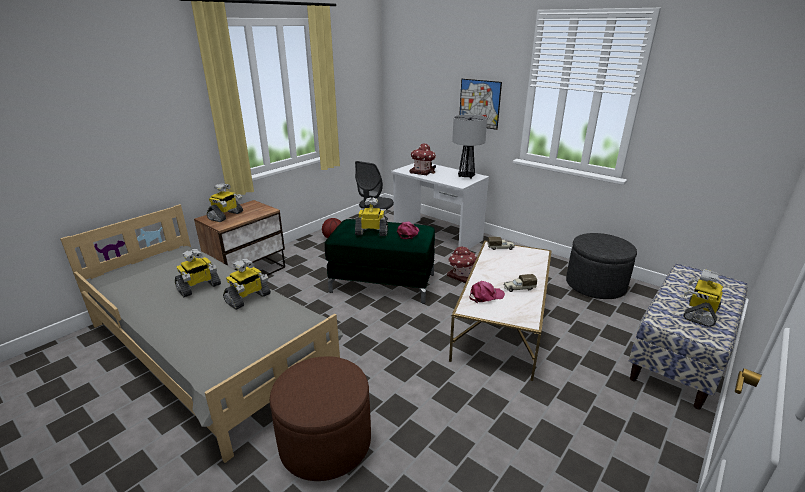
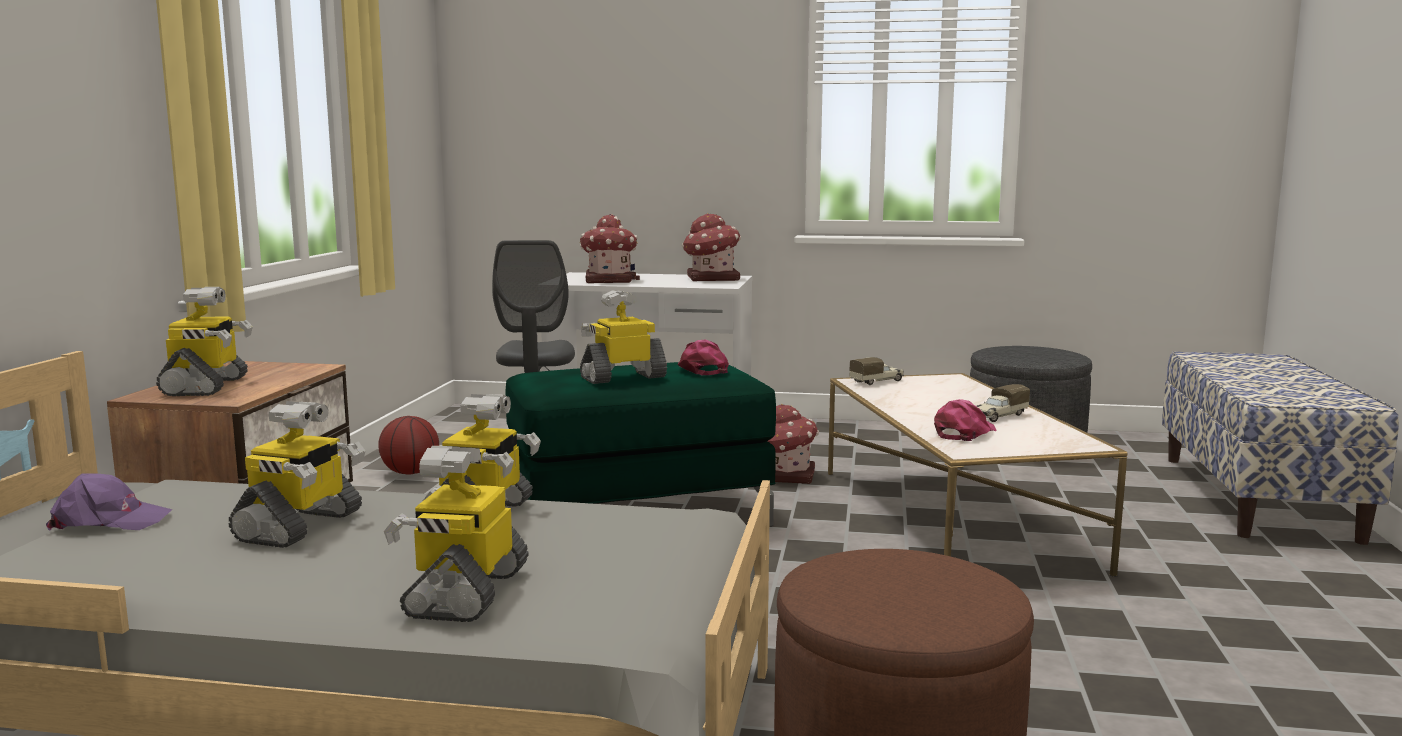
camera: 30 degrees left, 15 degrees down
table lamp [452,115,487,179] -> toy house [682,213,741,281]
picture [459,79,502,130] -> none
toy robot [683,269,723,327] -> toy robot moved to [384,446,529,622]
none -> purple cap [46,473,173,531]

